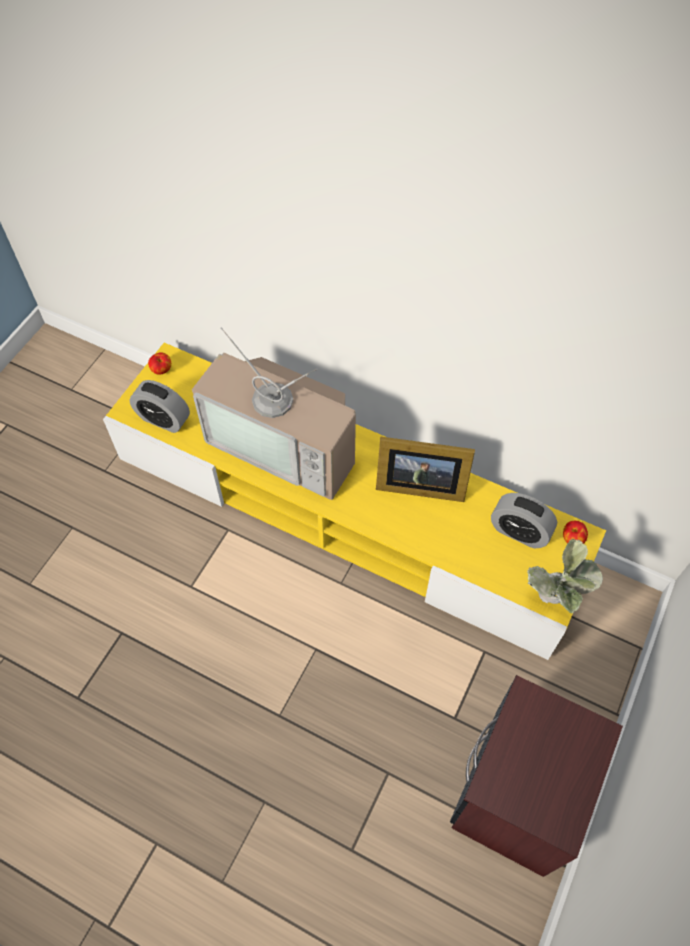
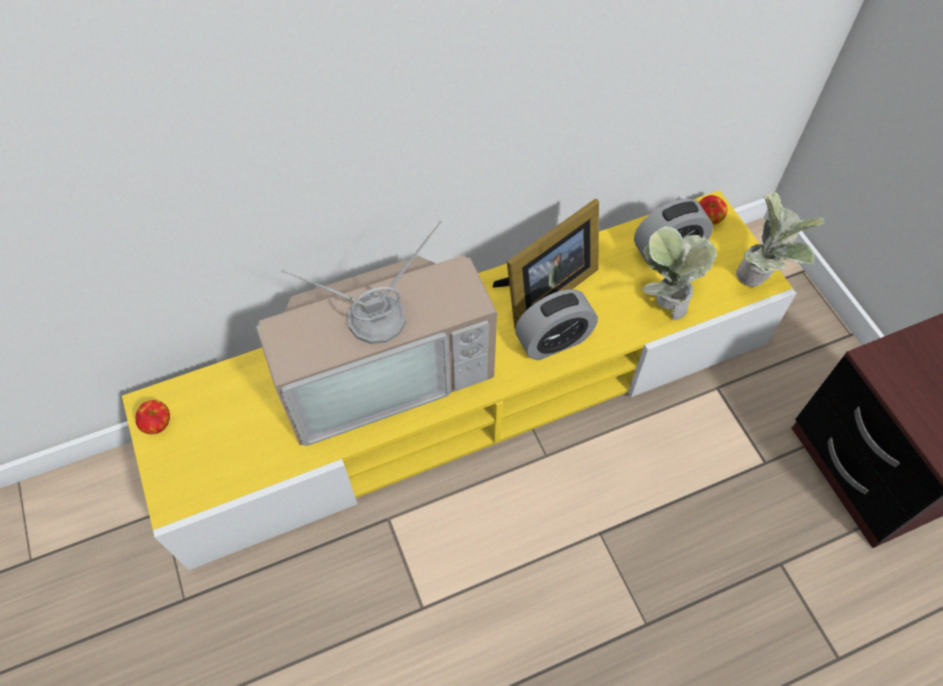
camera: 50 degrees left, 0 degrees up
alarm clock [129,380,190,433] -> alarm clock moved to [515,289,598,360]
none -> potted plant [642,226,717,320]

